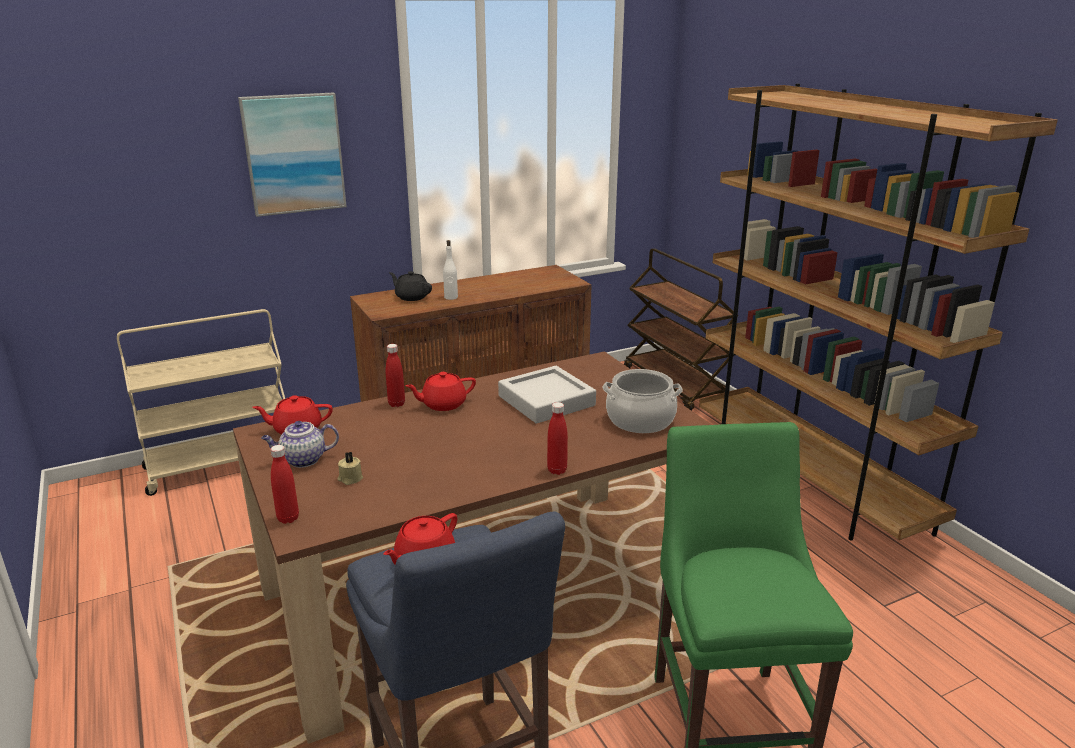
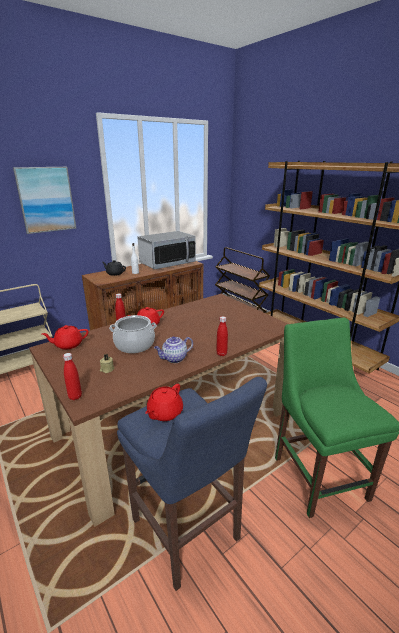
camera: 10 degrees left, 0 degrees up
teapot [261,421,339,468] -> teapot moved to [154,336,193,363]
grey tray [498,366,596,424] -> none
cooking pot [602,369,683,433] -> cooking pot moved to [109,315,157,353]
none -> microwave [138,231,196,270]

